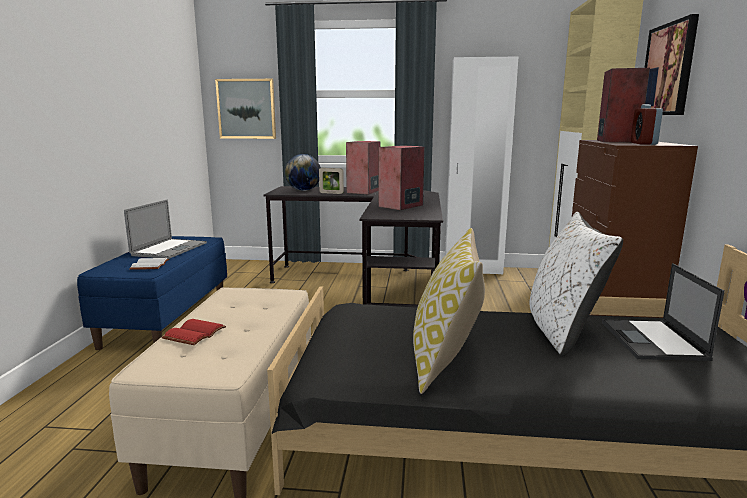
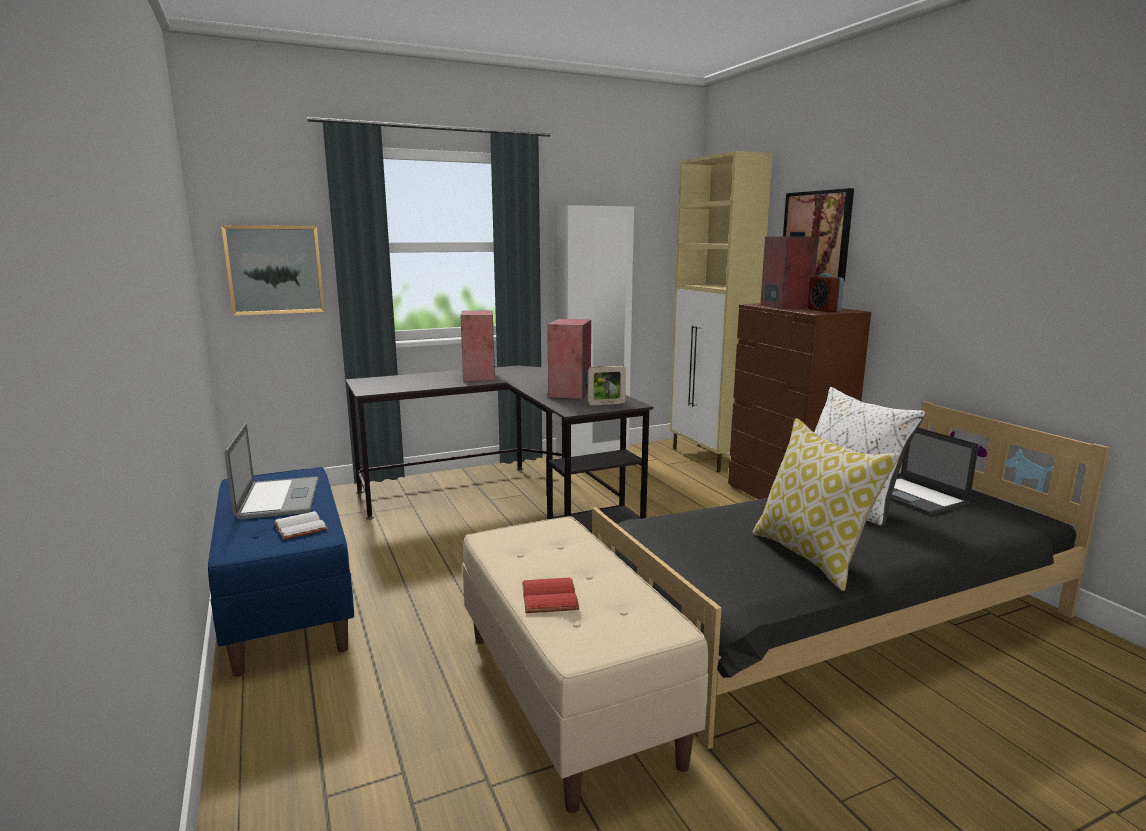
camera: 30 degrees left, 0 degrees up
globe [285,154,321,191] -> none
picture frame [319,168,344,194] -> picture frame moved to [588,366,626,405]

